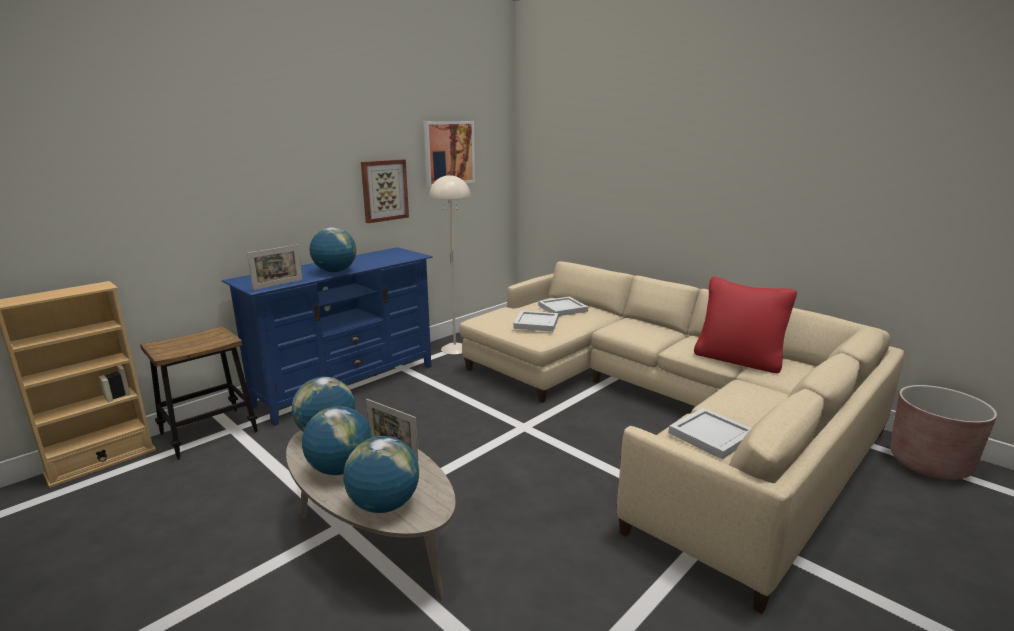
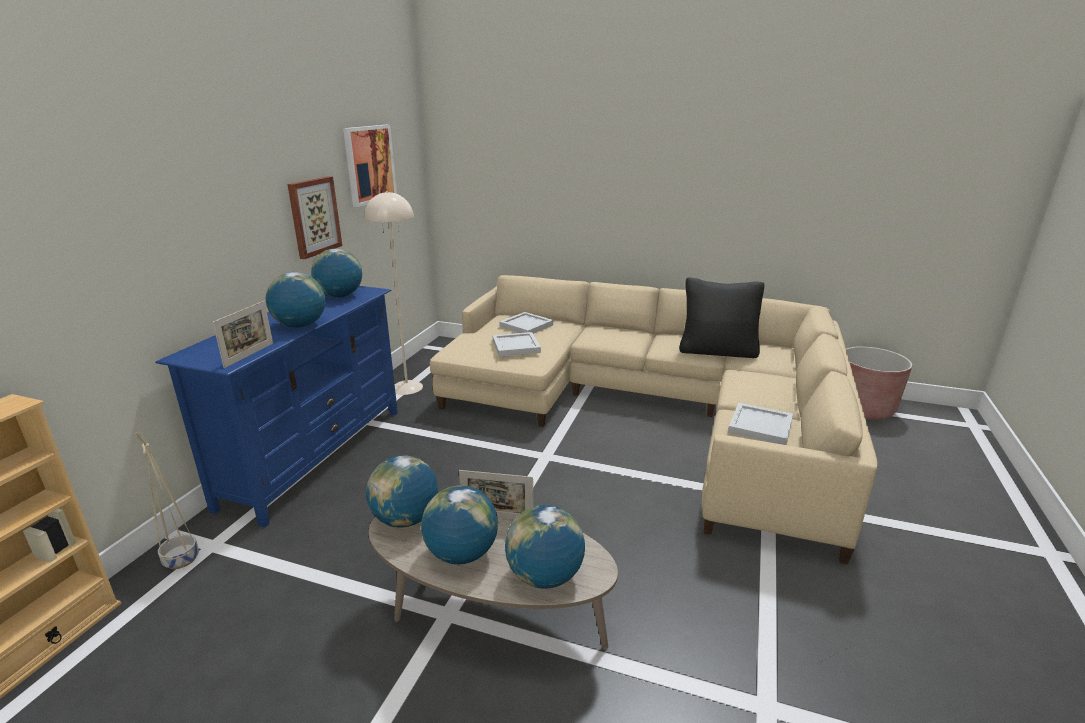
camera: 25 degrees left, 5 degrees up
stool [140,326,258,460] -> beige planter [136,432,199,569]
red pillow [694,277,797,373] -> black pillow [679,277,764,358]
none -> globe [311,248,362,297]

